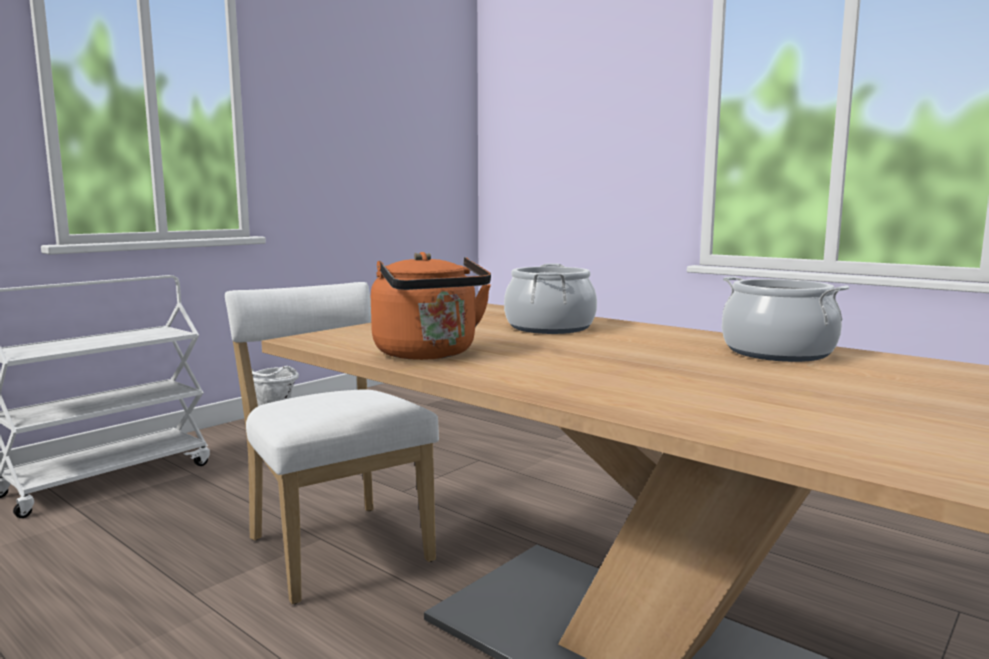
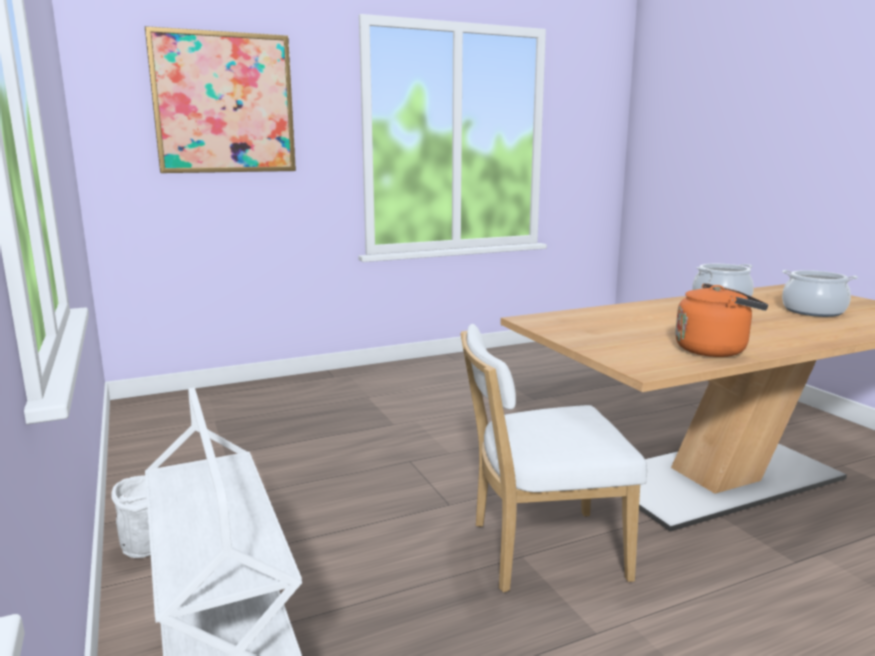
camera: 65 degrees left, 5 degrees up
cooking pot [504,263,597,334] -> cooking pot moved to [782,270,858,317]
none -> picture [145,26,296,173]

